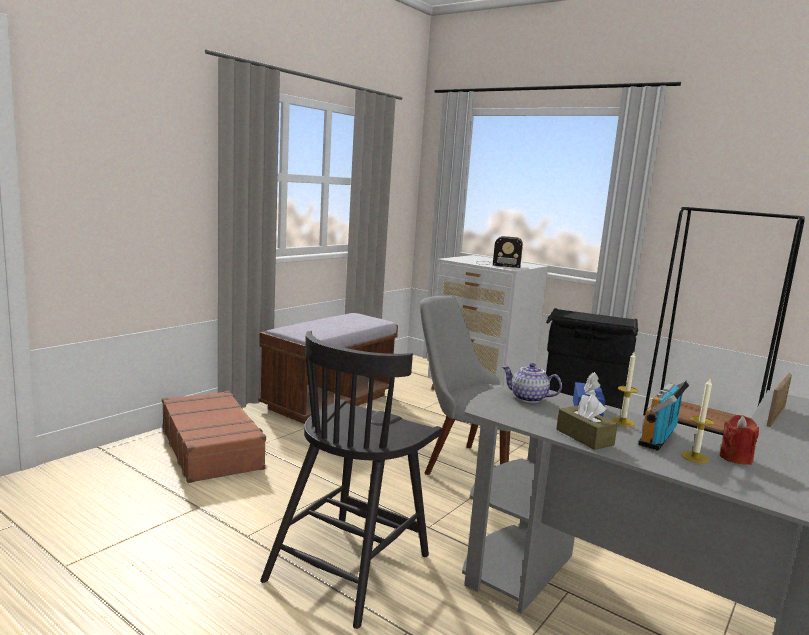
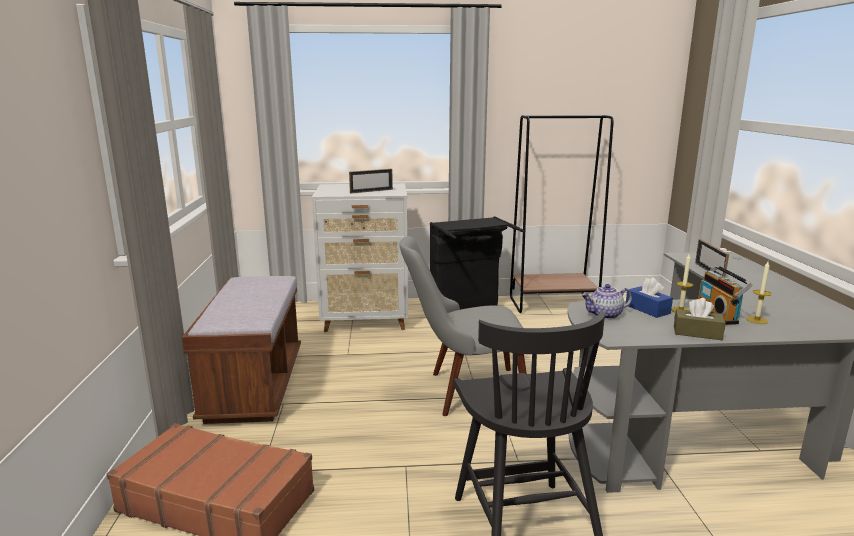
camera: 40 degrees left, 5 degrees up
radio [477,236,523,268] -> picture frame [349,169,393,194]
red candle [720,415,759,465] -> none

